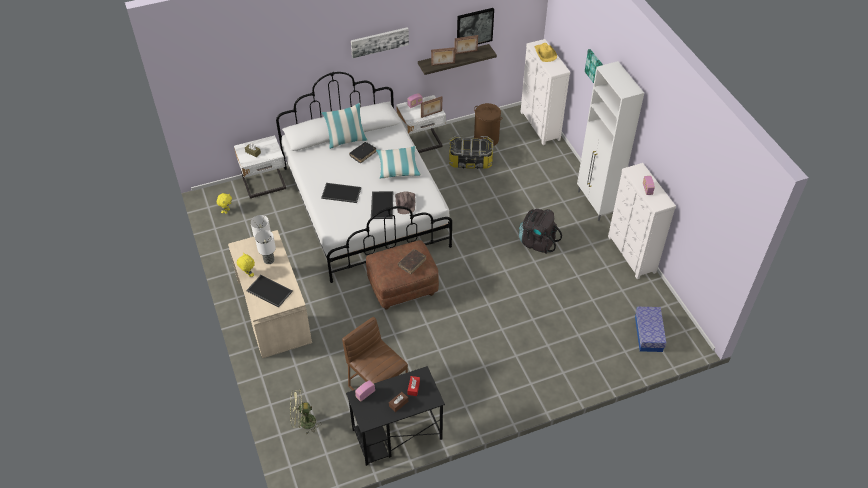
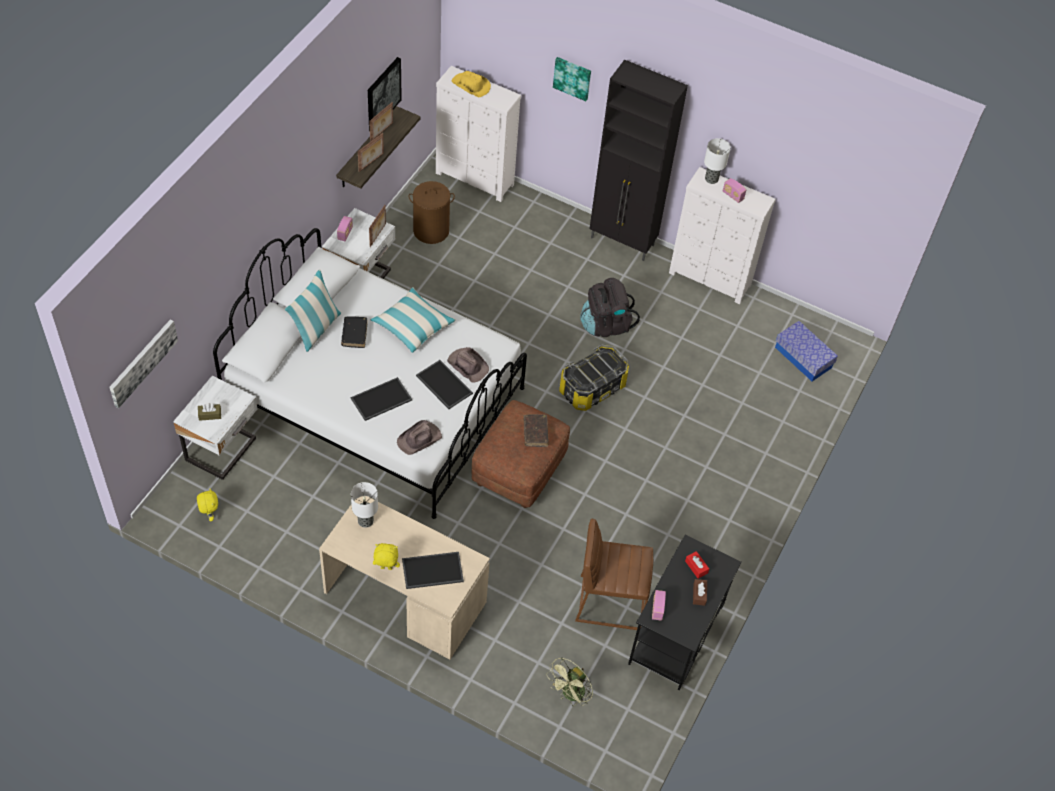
camera: 45 degrees left, 5 degrees up
table lamp [255,230,276,264] -> table lamp moved to [704,138,731,184]
picture [351,27,409,58] -> picture moved to [110,319,178,408]
storage box [449,135,493,169] -> storage box moved to [559,344,629,411]
white cabinet [577,61,644,221] -> black cabinet [589,60,688,261]
none -> brown hat [397,420,442,455]

